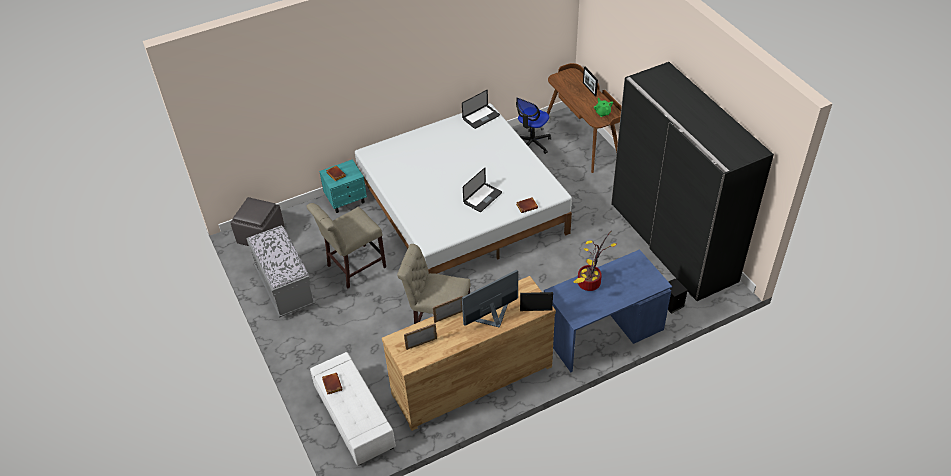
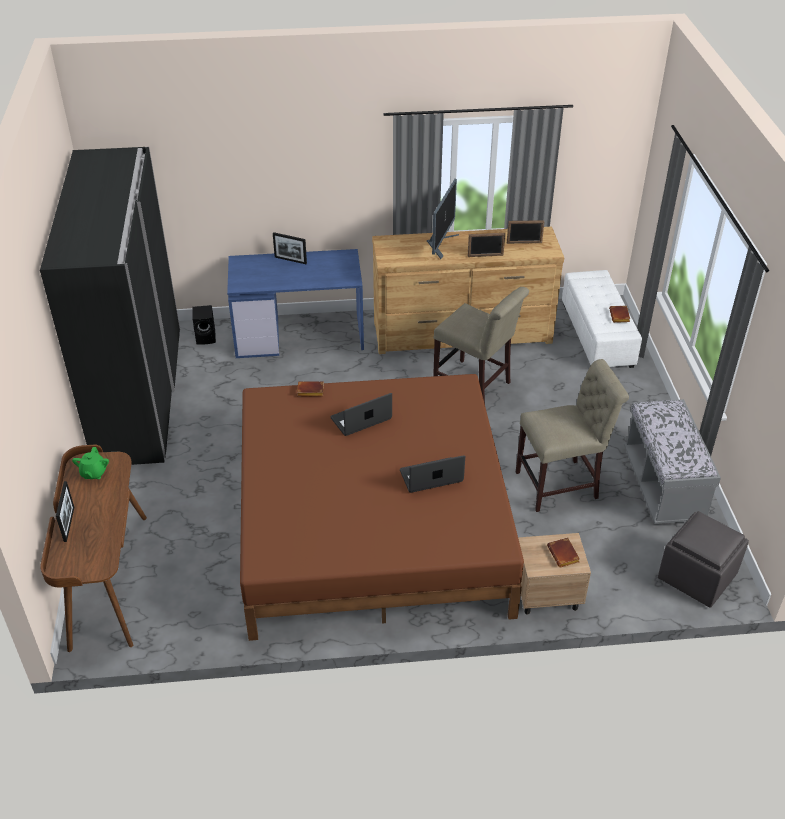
camera: 160 degrees left, 5 degrees down
turquoise nightstand [319,159,367,213] -> beige nightstand [518,533,591,615]
white bed [355,103,572,274] -> brown bed [240,374,524,641]
laptop [462,90,500,129] -> laptop moved to [400,455,465,493]
monitor [462,270,518,328] -> monitor turned 60 degrees counterclockwise [427,179,459,259]
office chair [516,98,551,154] -> none
picture frame [520,292,553,311] -> picture frame moved to [273,232,307,264]
potted plant [573,231,616,291] -> none

